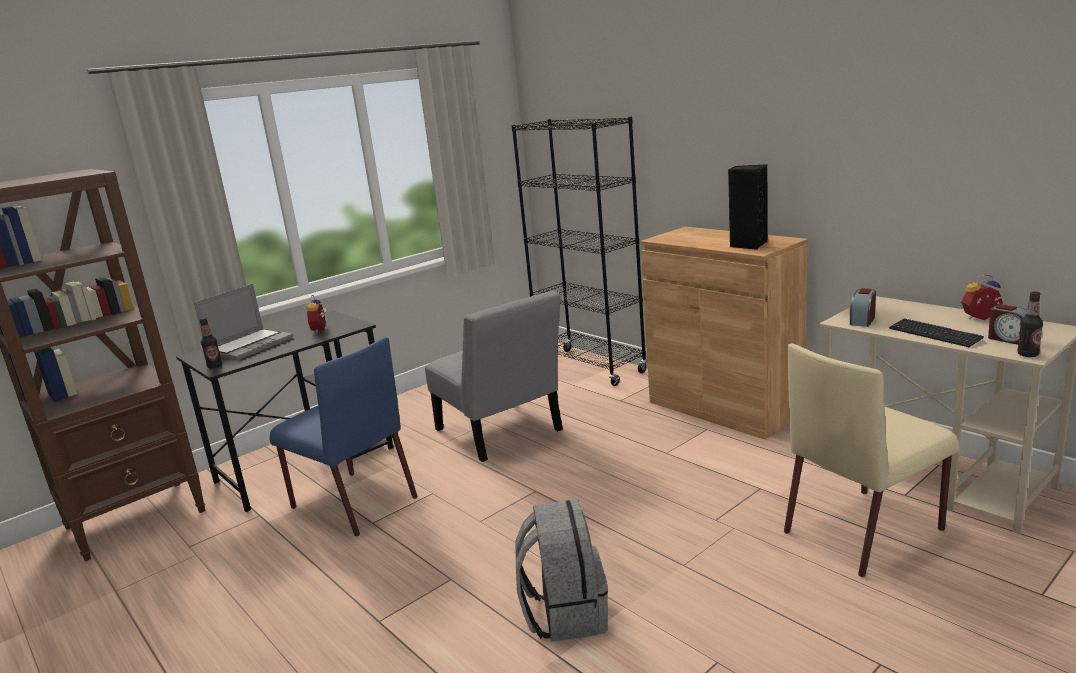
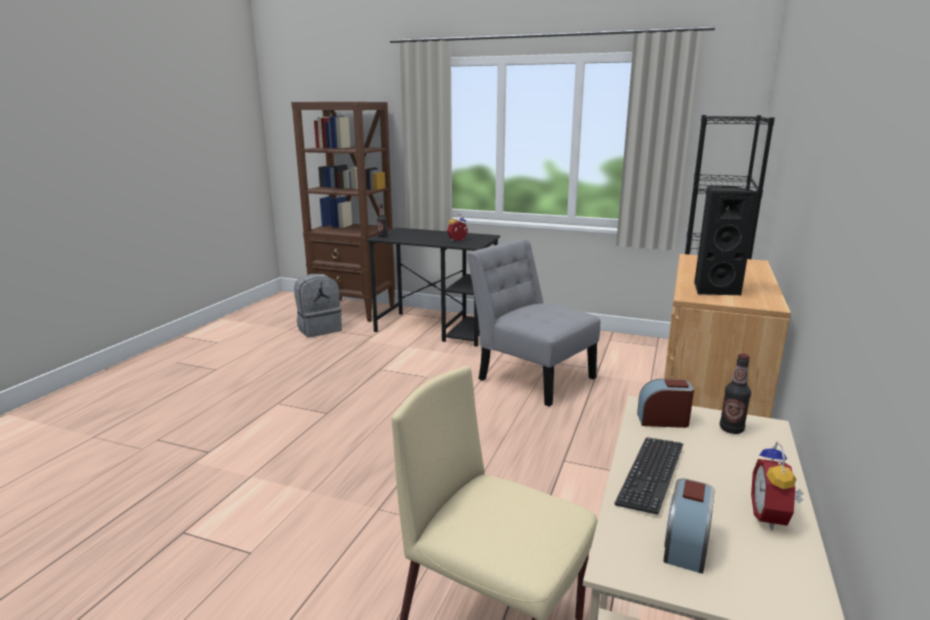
camera: 60 degrees right, 0 degrees up
laptop [194,283,293,360] -> none
blue chair [270,337,418,536] -> none
grey chair [425,291,563,462] -> grey chair turned 105 degrees clockwise [467,239,600,407]
grey backpack [515,500,608,642] -> grey backpack moved to [294,274,342,337]
alarm clock [961,274,1003,320] -> alarm clock turned 135 degrees counterclockwise [751,442,804,530]
bottle [1018,292,1043,357] -> bottle moved to [720,354,751,434]

